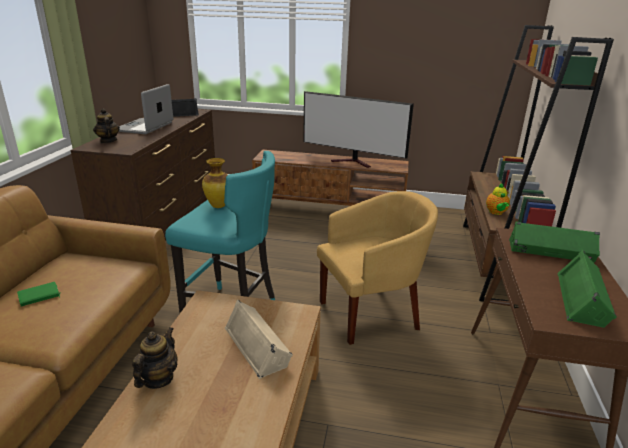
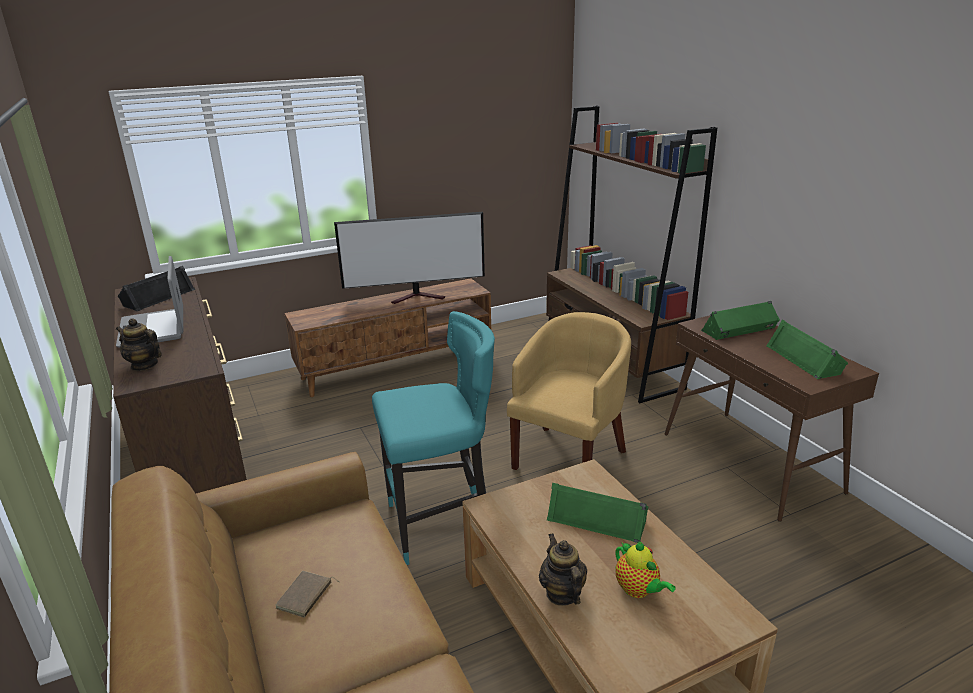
camera: 35 degrees left, 0 degrees up
green book [17,282,61,306] -> brown book [275,571,340,618]
vase [202,158,228,208] -> none
beige speaker [225,299,293,379] -> green speaker [547,483,648,543]
teapot [486,183,510,215] -> teapot moved to [615,542,676,598]

